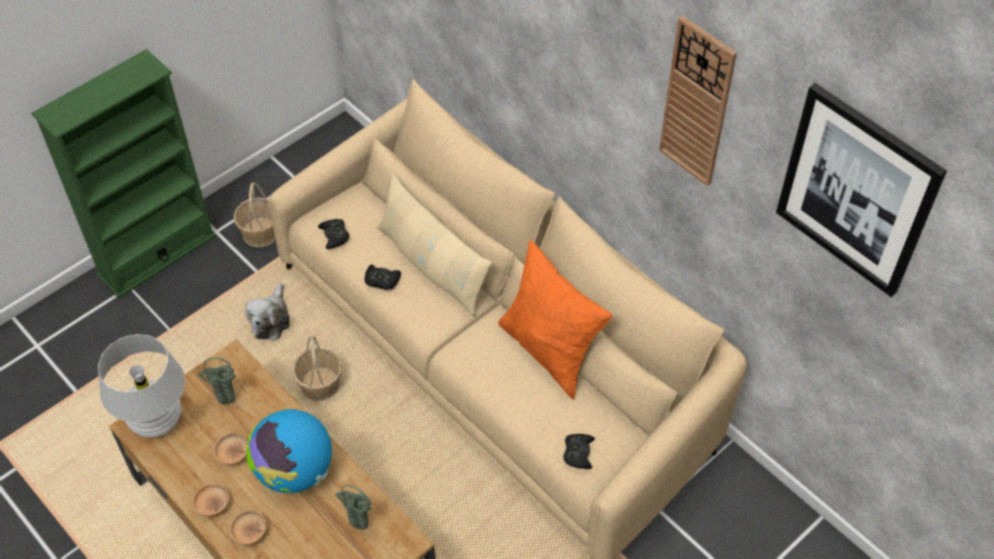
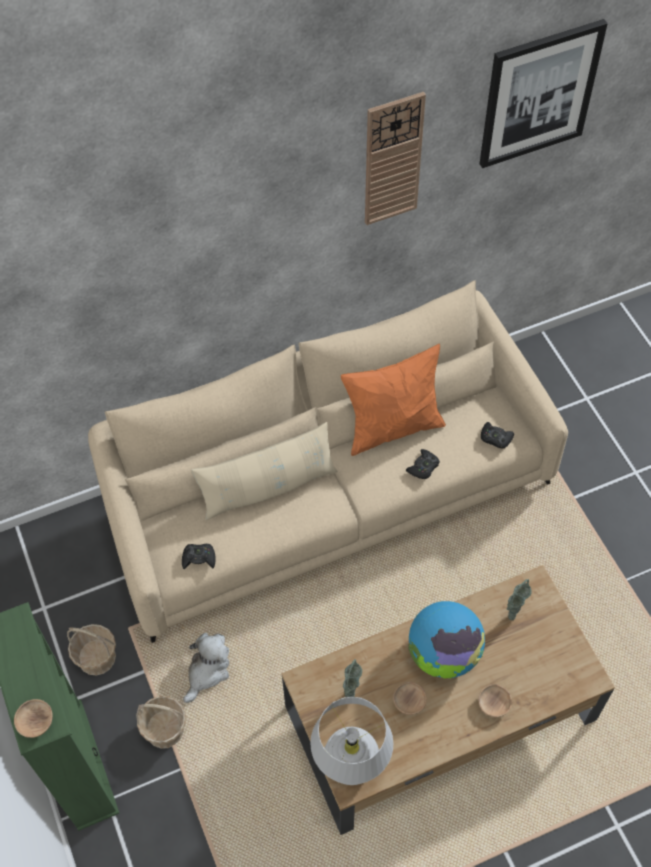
camera: 70 degrees left, 5 degrees up
brown bowl [192,484,229,516] -> brown bowl moved to [14,699,53,738]
plush toy [245,283,290,341] -> plush toy turned 90 degrees counterclockwise [183,633,229,703]
basket [292,336,342,401] -> basket moved to [136,696,186,749]
black game controller [365,264,401,290] -> black game controller moved to [406,449,440,479]

